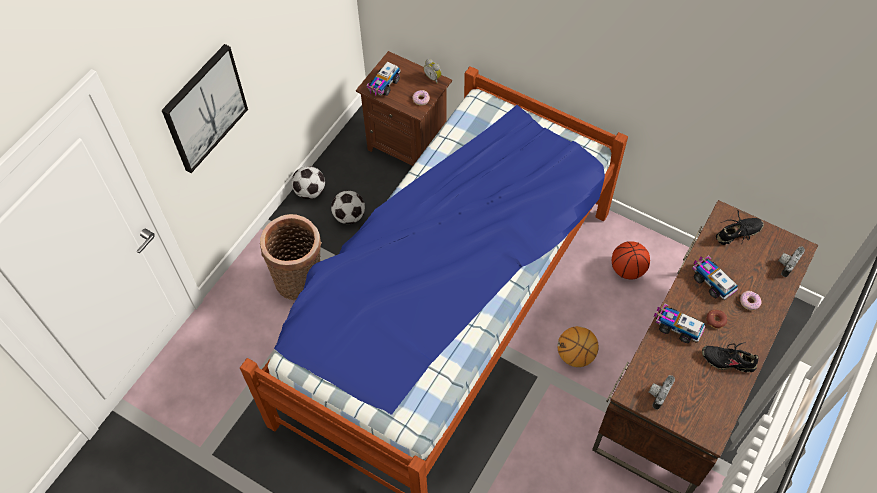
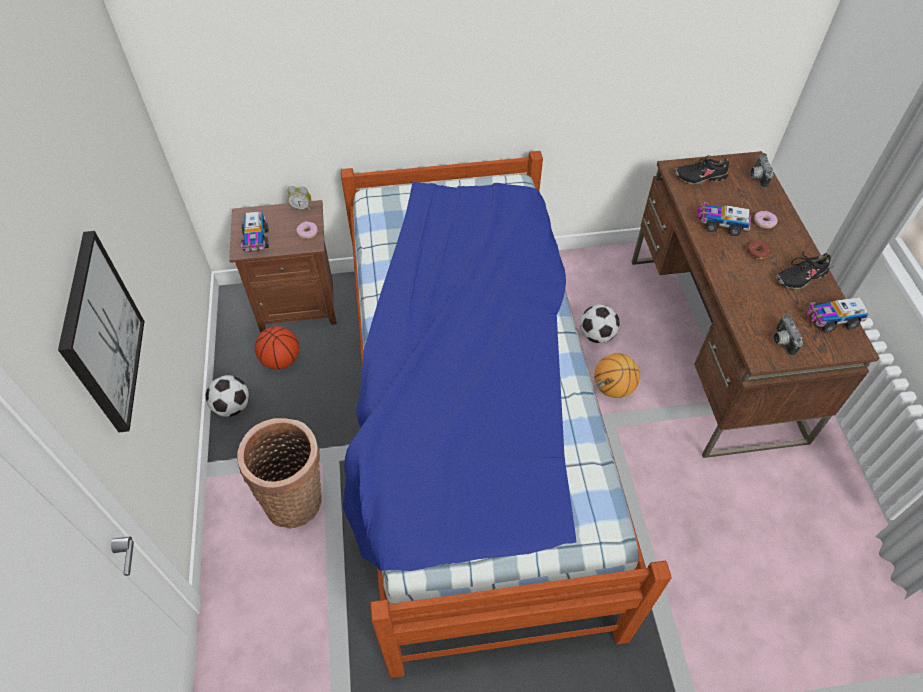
camera: 40 degrees left, 5 degrees down
football [331,190,365,224] -> football moved to [580,304,620,343]
basketball [612,241,650,279] -> basketball moved to [255,326,299,370]
toy truck [654,303,706,343] -> toy truck moved to [807,297,868,333]
black shoe [716,210,764,245] -> black shoe turned 120 degrees counterclockwise [674,155,729,185]

